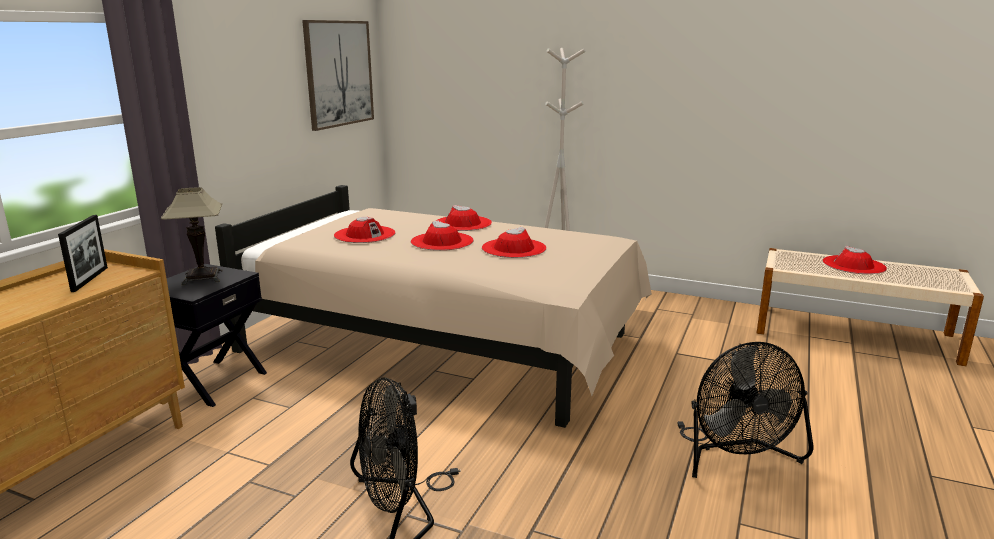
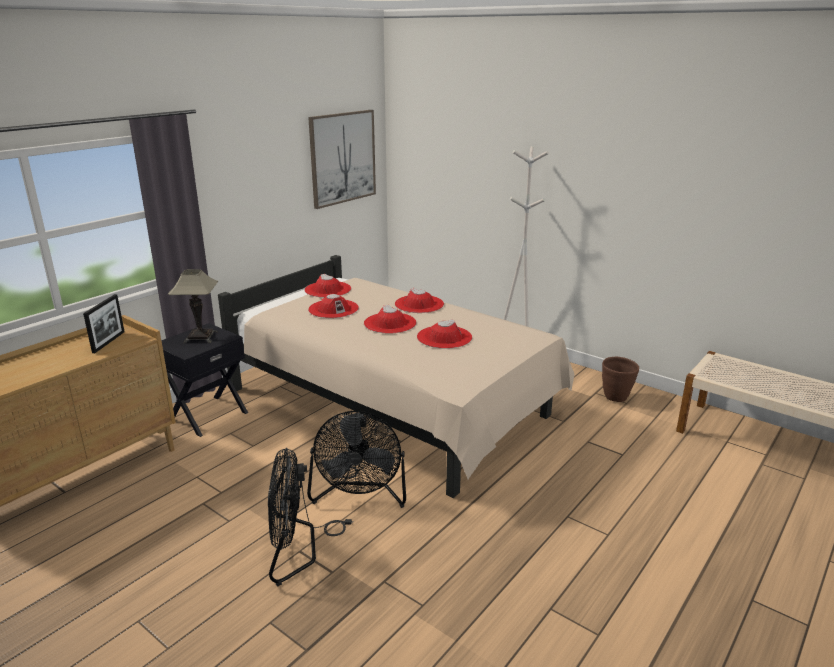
camera: 15 degrees right, 5 degrees up
black fan [677,342,814,478] -> black fan moved to [307,411,406,508]
red hat [822,246,887,274] -> red hat moved to [304,274,351,298]
none -> brown planter [602,357,639,402]

